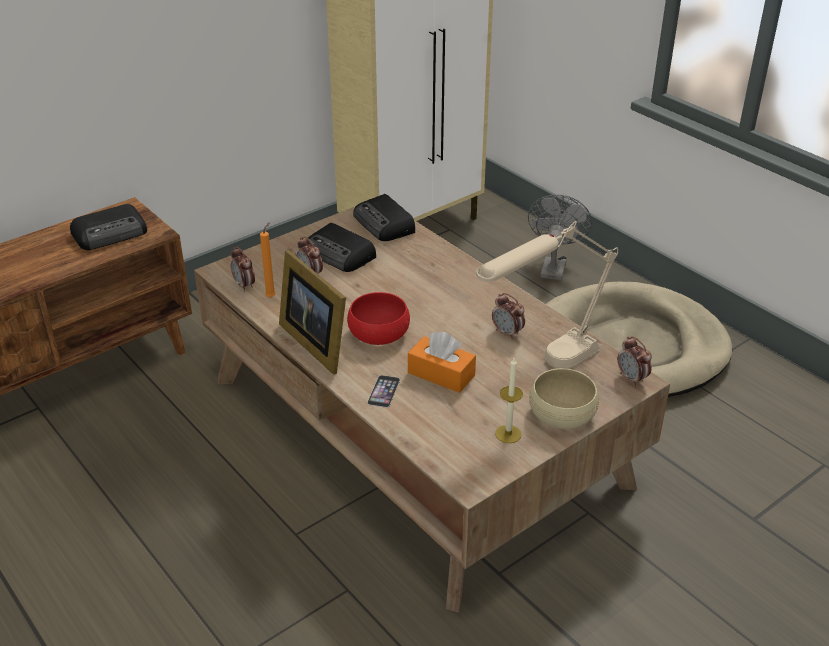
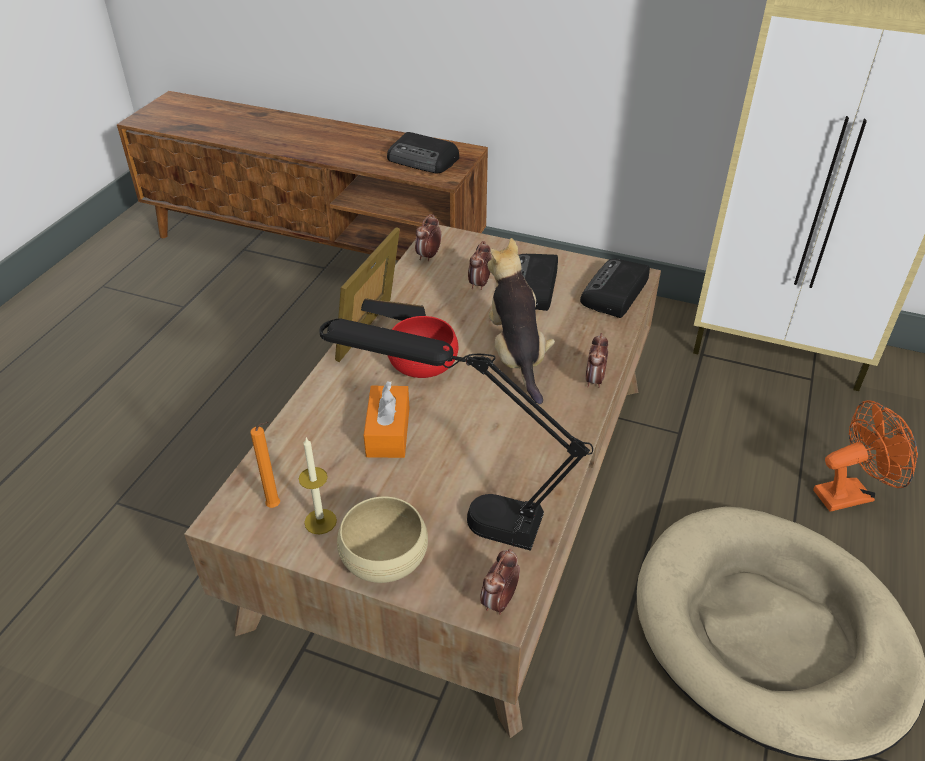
camera: 60 degrees right, 5 degrees up
orange candle [260,222,276,298] -> orange candle moved to [250,422,280,508]
phone [367,375,400,408] -> none
beige table lamp [476,221,618,369] -> black table lamp [319,318,593,551]
alarm clock [492,293,525,339] -> alarm clock moved to [585,333,608,388]
grey fan [528,195,592,280] -> orange fan [813,400,918,512]
none -> plush toy [487,238,555,404]

